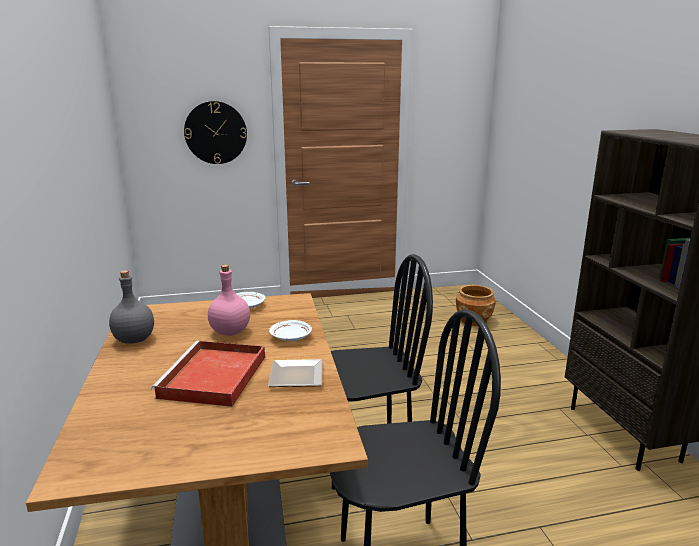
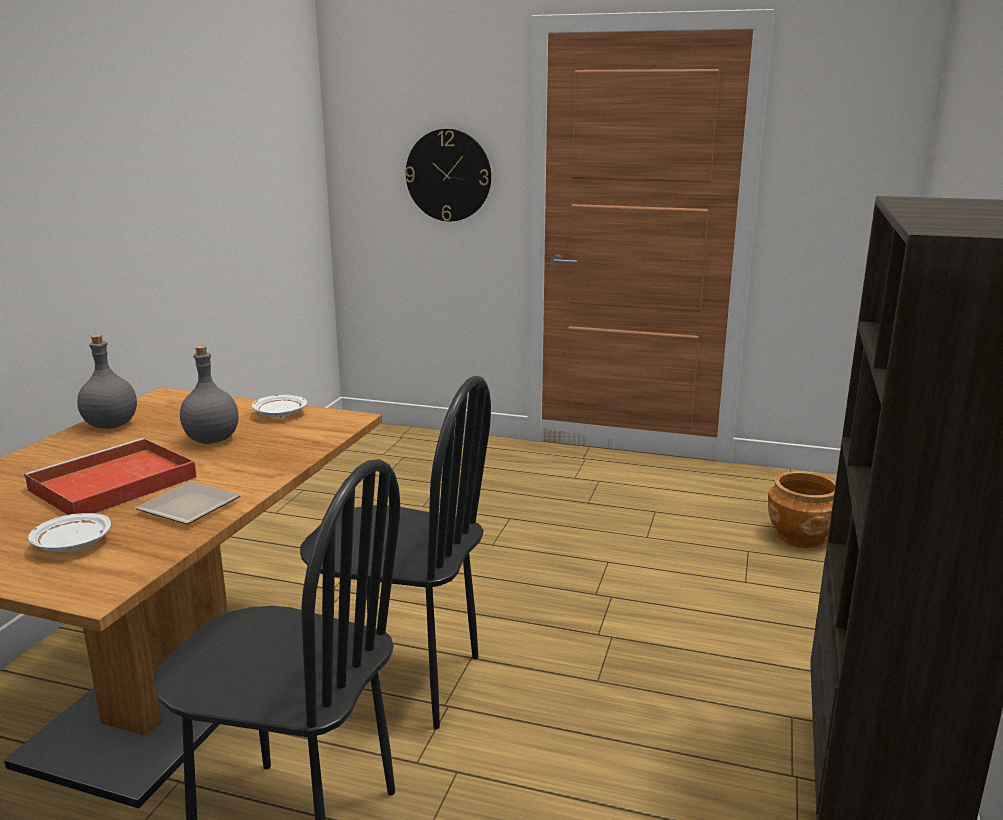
camera: 30 degrees right, 0 degrees up
pink bottle [208,264,250,336] -> grey bottle [180,346,238,444]
white plate [269,320,312,341] -> white plate moved to [28,513,111,552]

